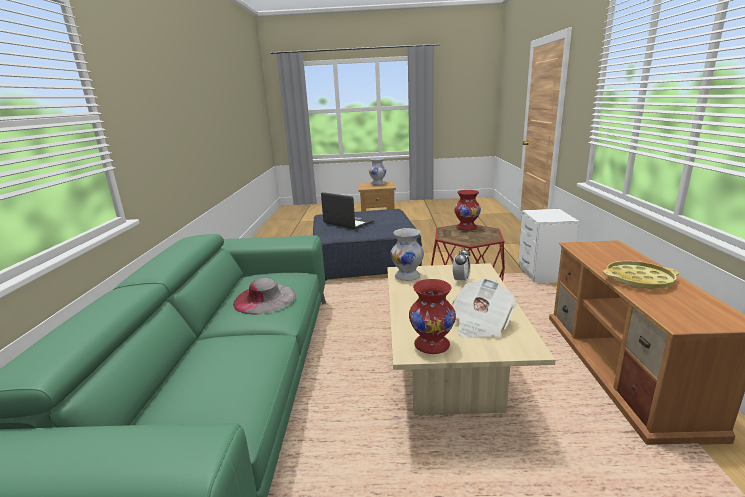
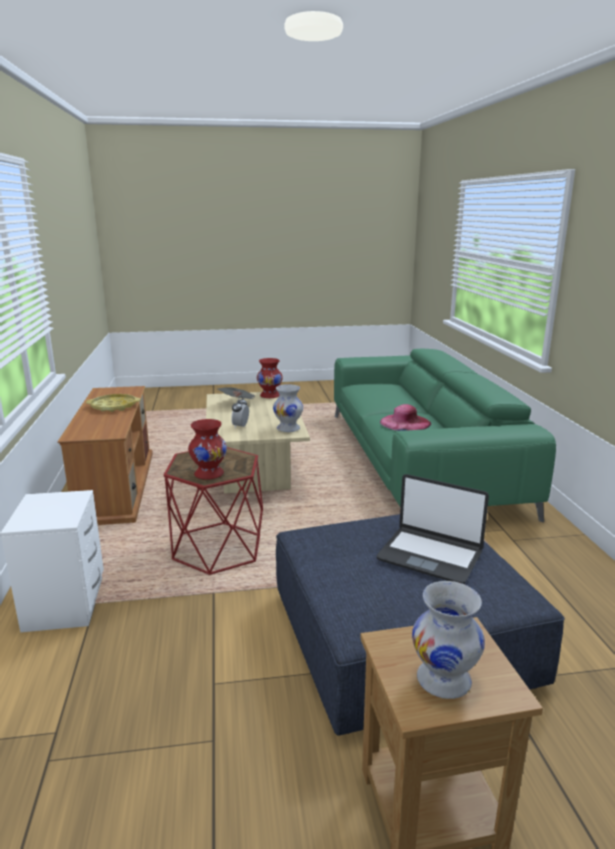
camera: 170 degrees right, 0 degrees up
grey hat [233,278,296,315] -> pink hat [380,404,431,431]

